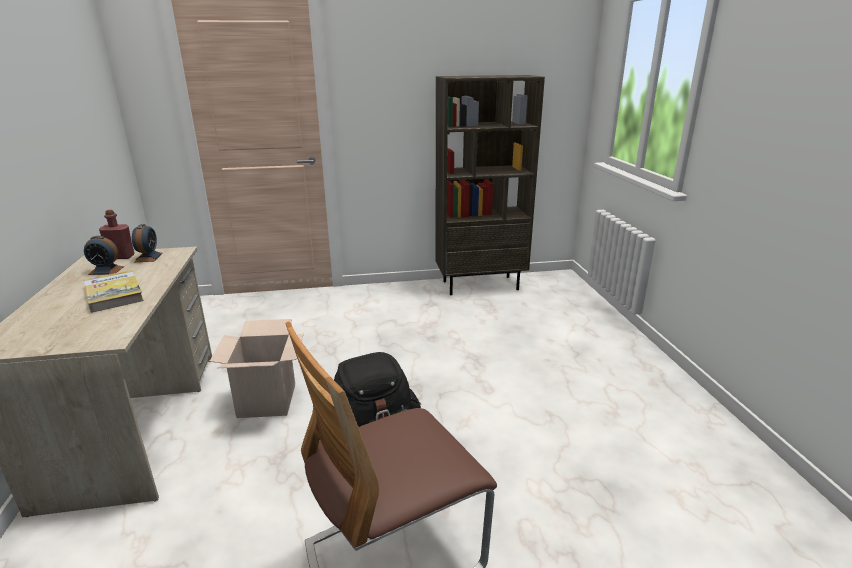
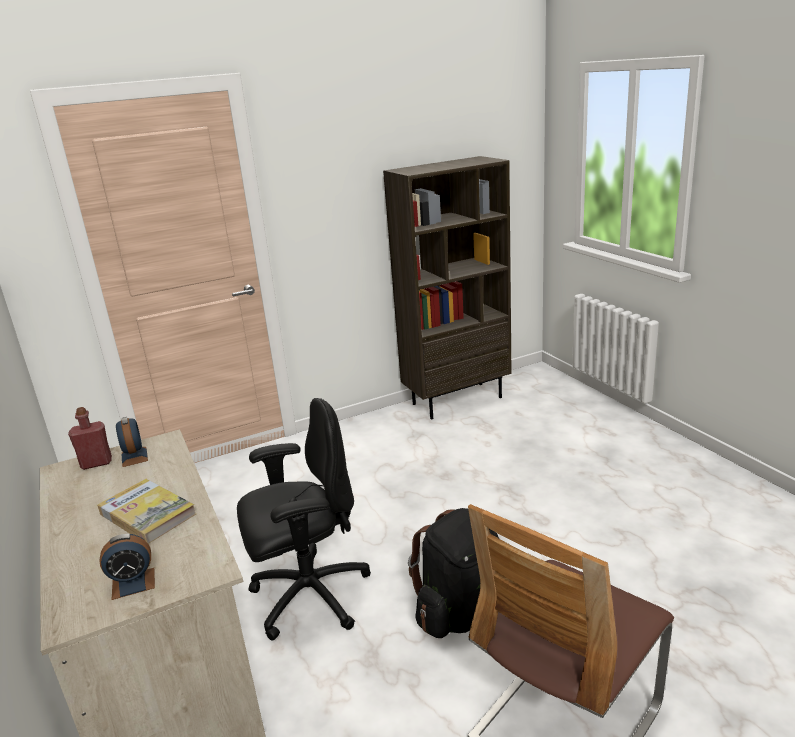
camera: 15 degrees left, 0 degrees up
alarm clock [84,236,124,275] -> alarm clock moved to [99,534,155,600]
cardboard box [209,319,304,418] -> black office chair [237,398,371,640]

